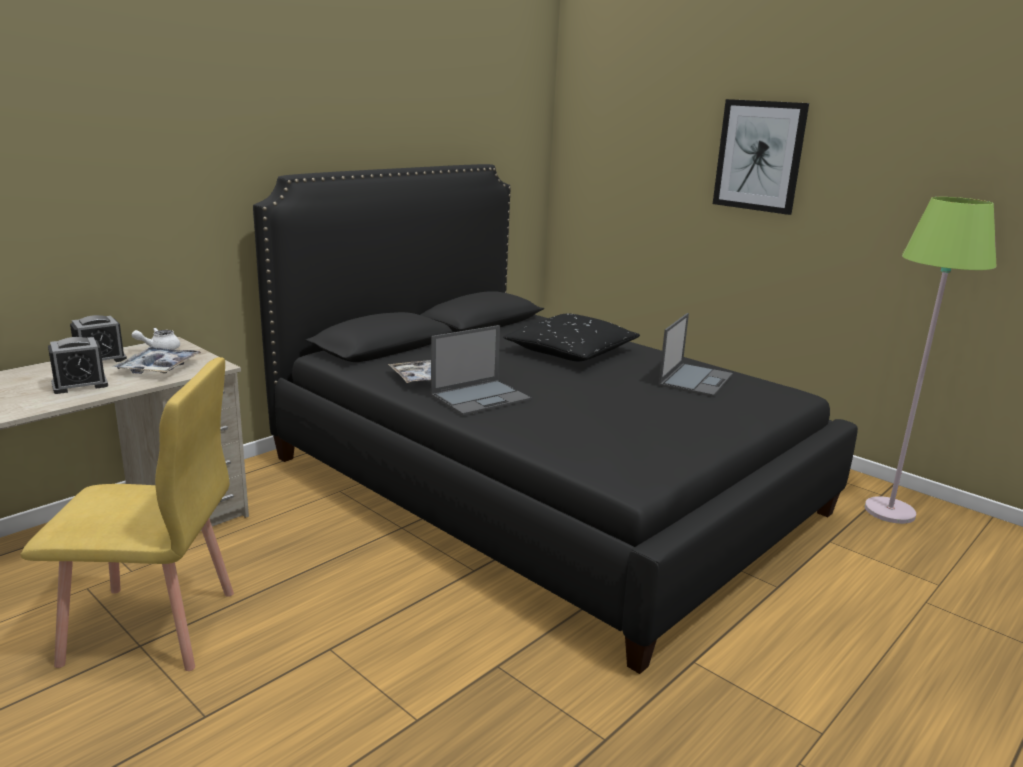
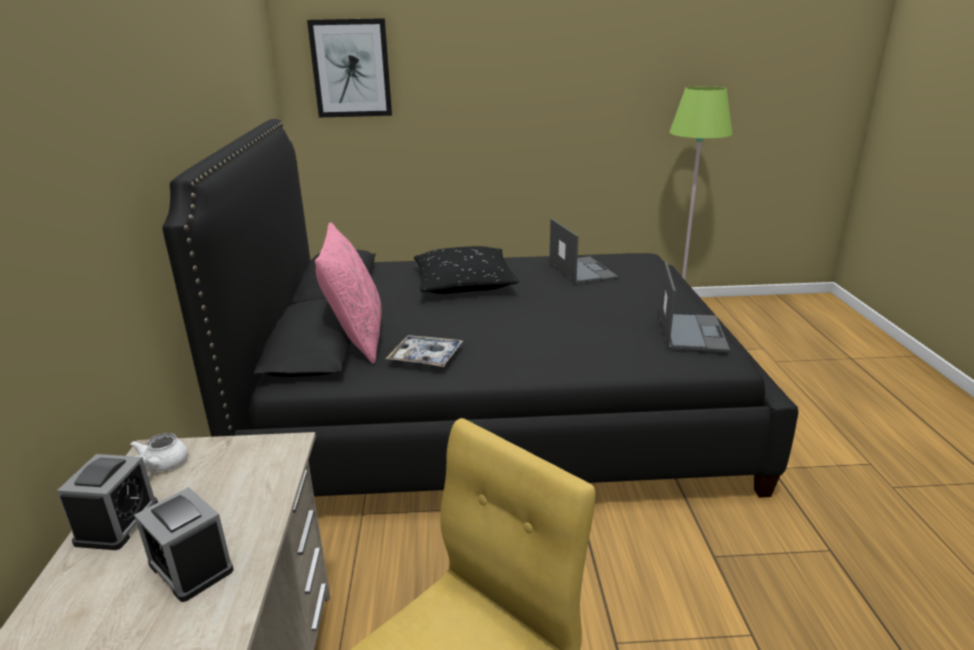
camera: 45 degrees left, 5 degrees up
alarm clock [48,337,108,394] -> alarm clock turned 120 degrees clockwise [134,487,233,602]
tray [113,347,202,374] -> none
laptop [431,325,531,416] -> laptop moved to [659,262,730,352]
picture [713,99,809,215] -> picture moved to [307,18,392,118]
none -> pink pillow [315,222,381,364]

